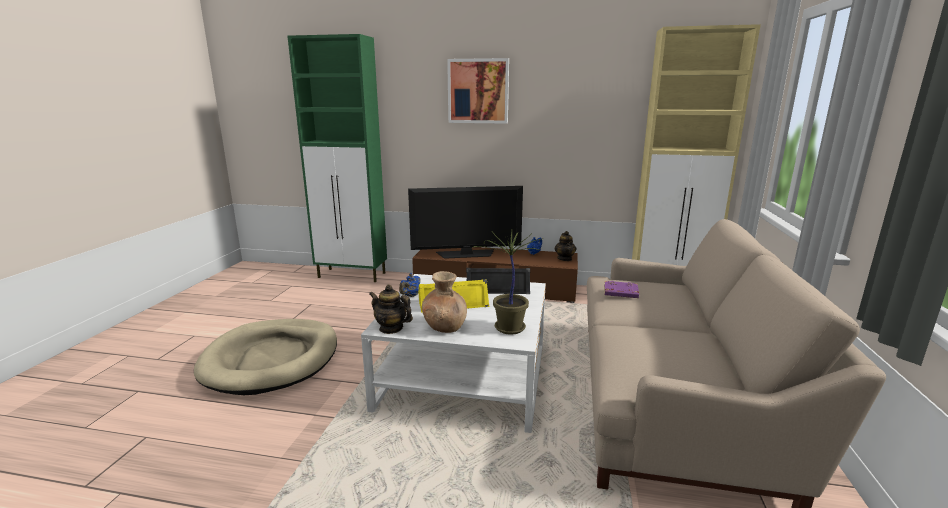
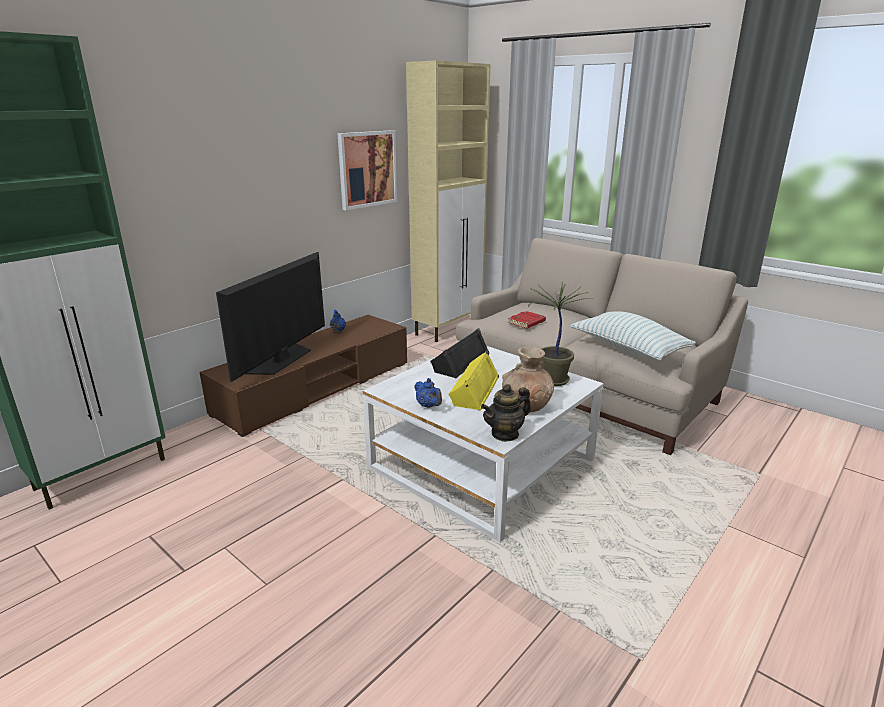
camera: 60 degrees left, 5 degrees up
beige dog bed [194,319,337,395] -> none
picture [447,58,509,124] -> picture moved to [338,130,397,210]
teapot [554,231,576,261] -> none
purple book [604,281,639,298] -> red book [508,311,546,328]
none -> pillow [570,311,696,361]

